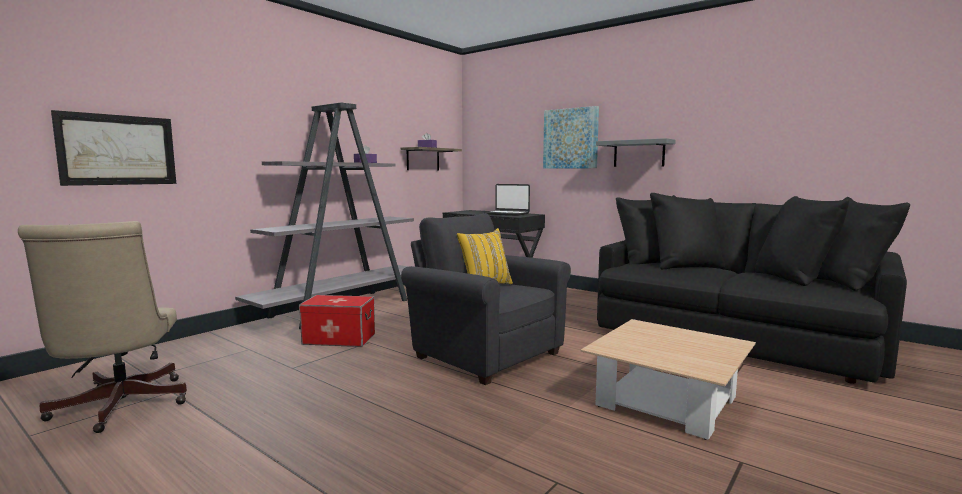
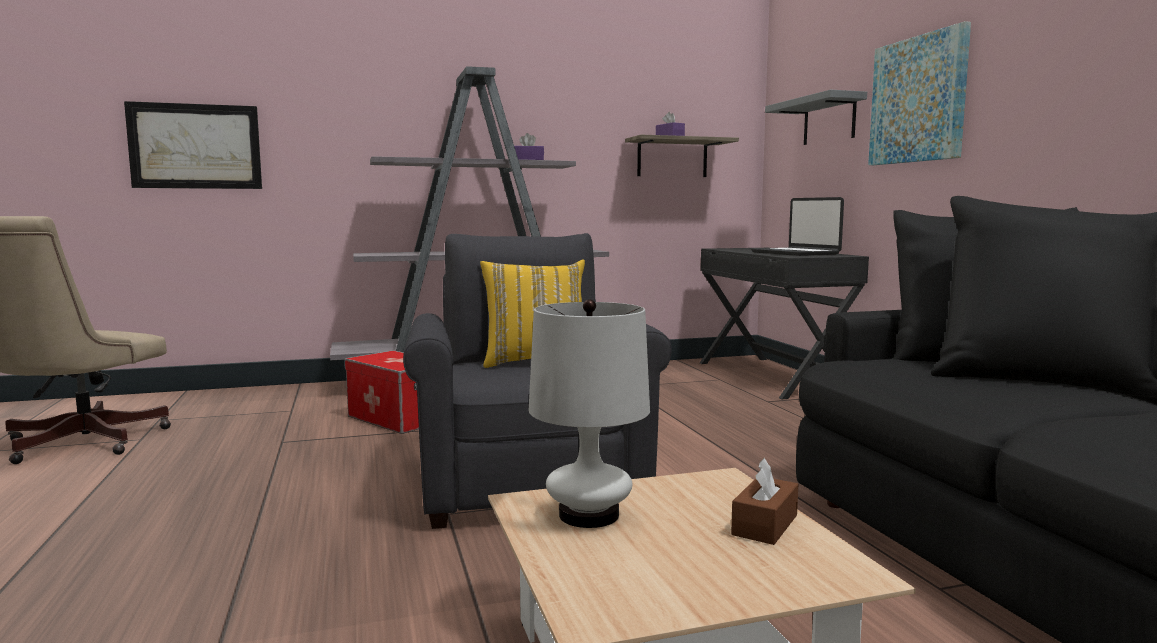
camera: 35 degrees right, 0 degrees up
grey shelf [596,138,676,167] -> grey shelf moved to [765,90,867,145]
none -> white table lamp [529,299,650,528]
none -> brown tissue box [731,458,798,545]

